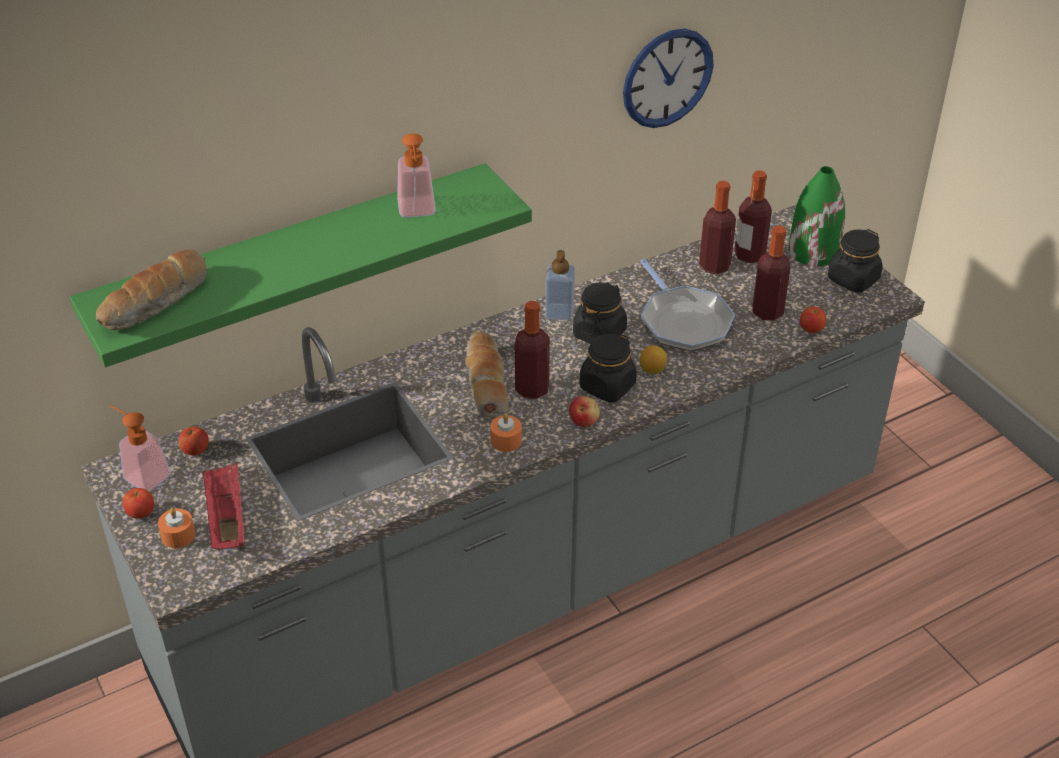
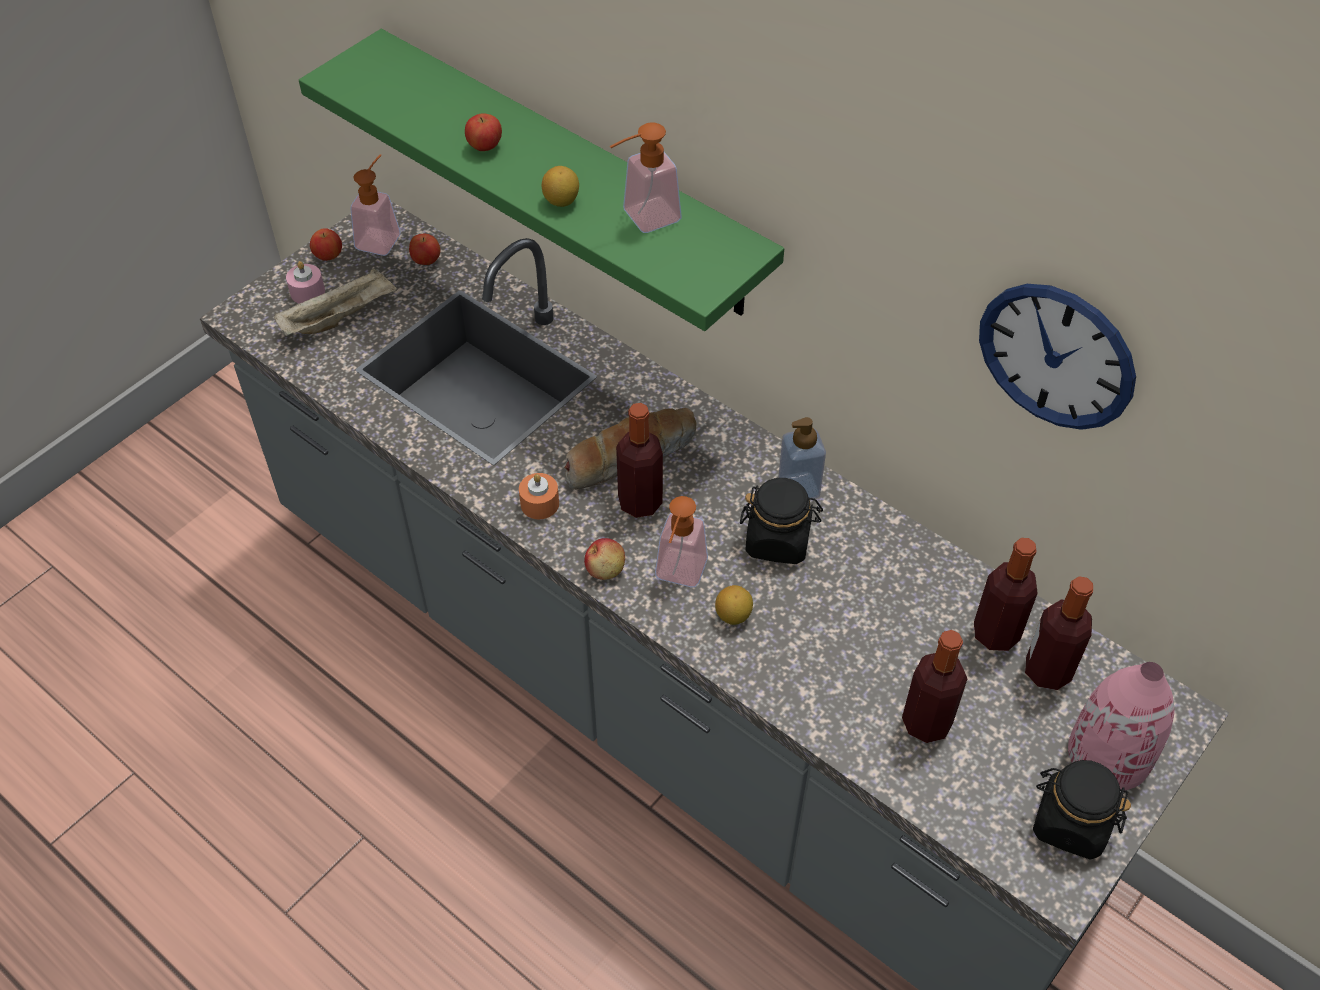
camera: 70 degrees right, 10 degrees up
bread [96,249,207,330] -> none
orange candle [158,508,195,548] -> pink candle [286,261,325,304]
red tray [202,463,244,550] -> beige tray [274,268,397,336]
black jar [580,332,637,403] -> soap dispenser [655,496,708,587]
frying pan [640,259,735,351] -> none
green vase [789,166,845,266] -> pink vase [1068,662,1175,790]
apple [800,306,827,333] -> apple moved to [465,113,502,151]
none -> lemon [542,166,579,207]

